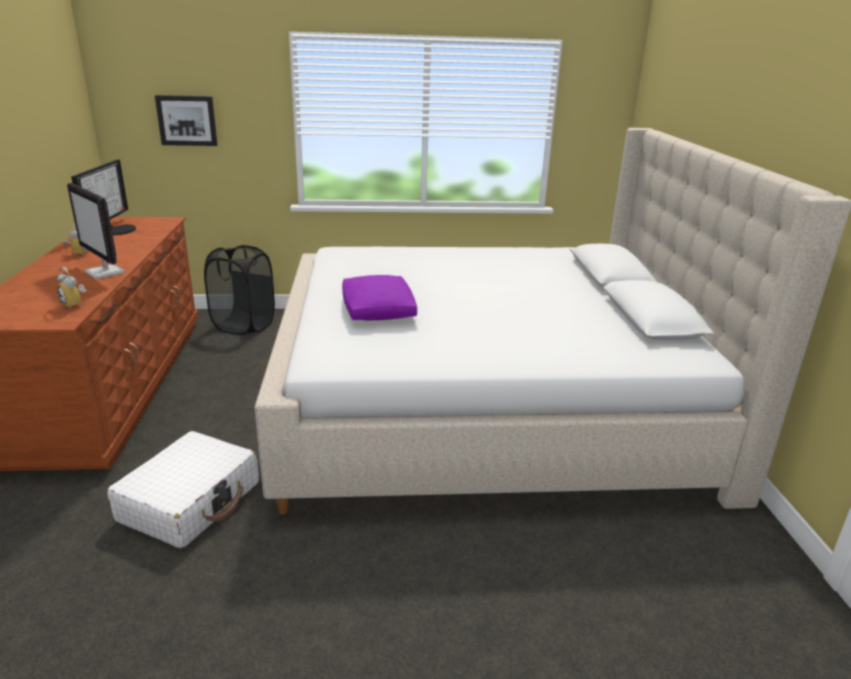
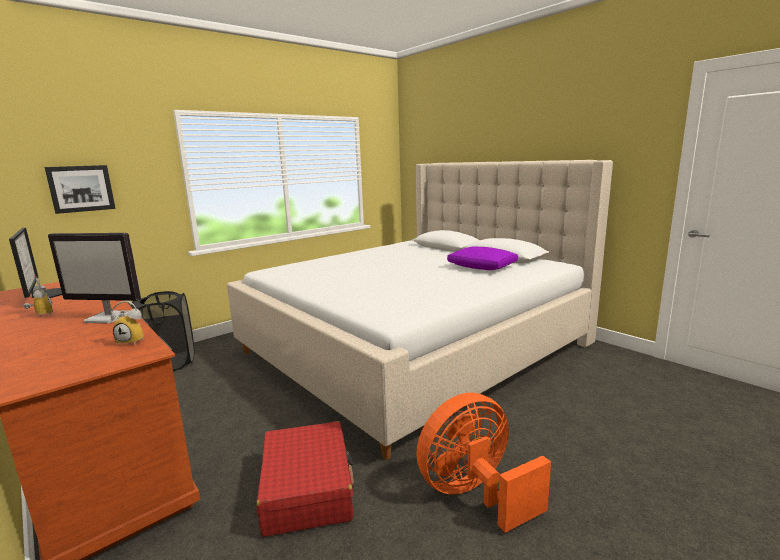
camera: 35 degrees left, 10 degrees down
white suitcase [107,431,259,549] -> red suitcase [257,421,354,537]
purple pillow [342,275,417,320] -> purple pillow moved to [447,246,518,270]
none -> orange fan [416,393,551,533]

